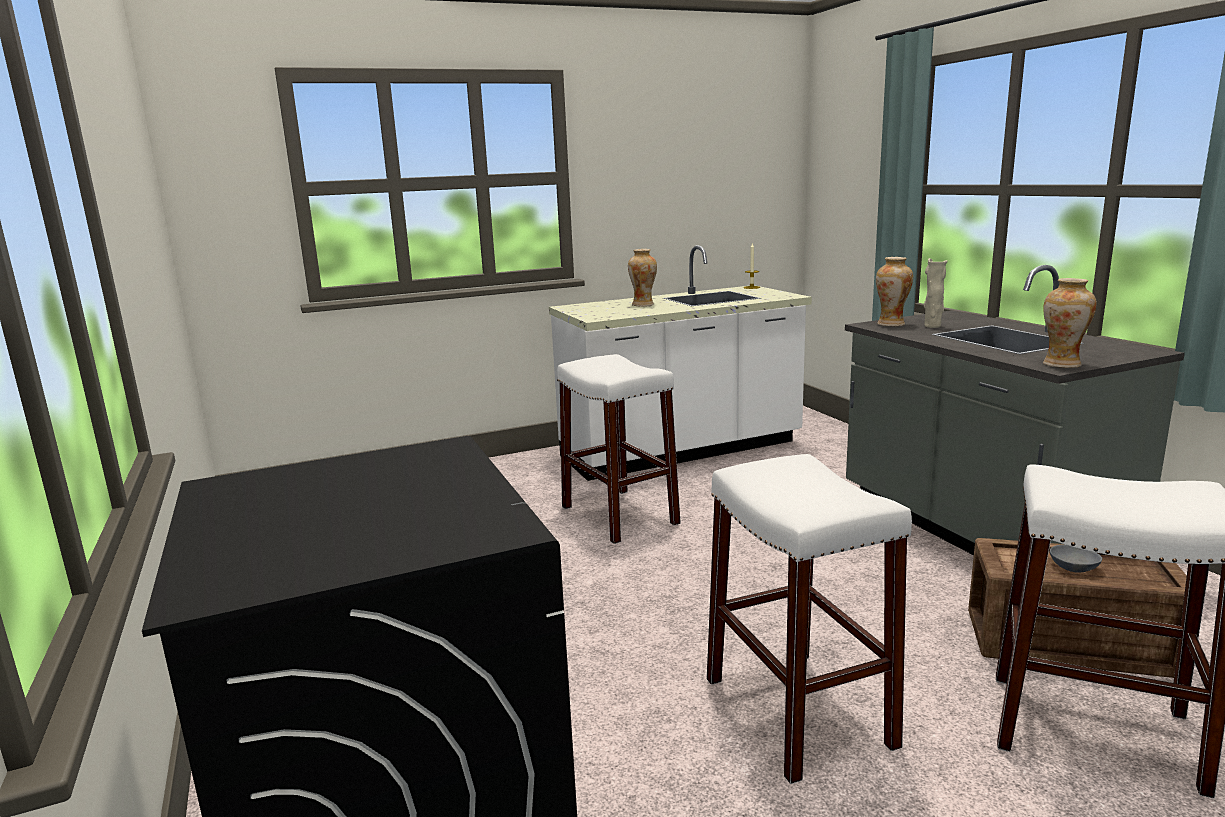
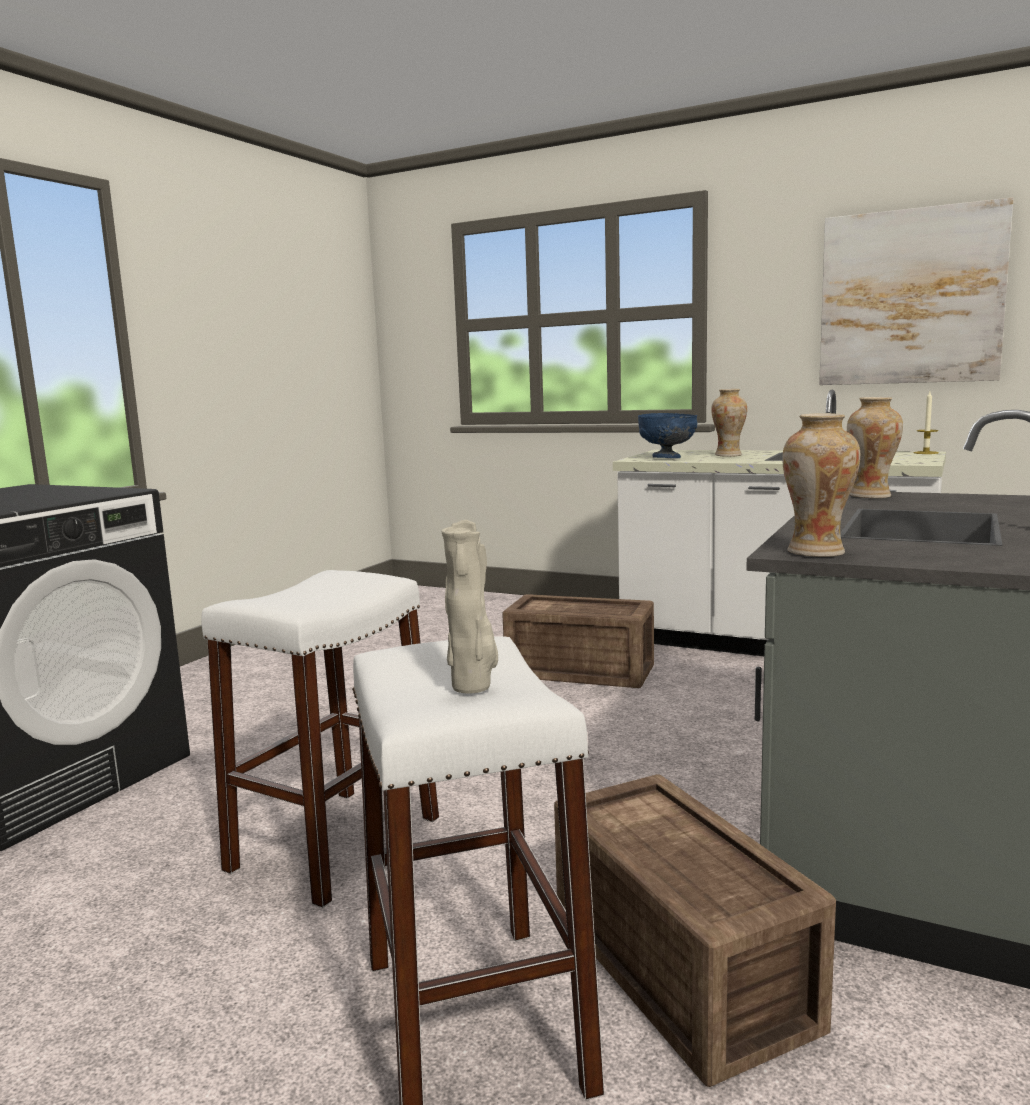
camera: 50 degrees right, 5 degrees down
white stool [557,354,681,544] -> crate [502,594,654,688]
beige vase [924,258,948,328] -> beige vase moved to [441,520,498,693]
grey bowl [1050,545,1102,573] -> none
none -> blue bowl [638,413,697,458]
none -> picture [819,197,1013,385]

